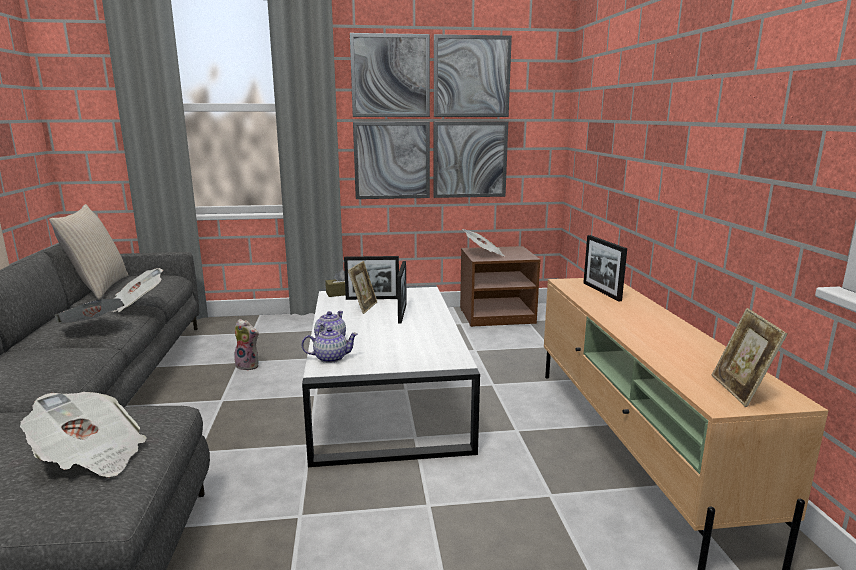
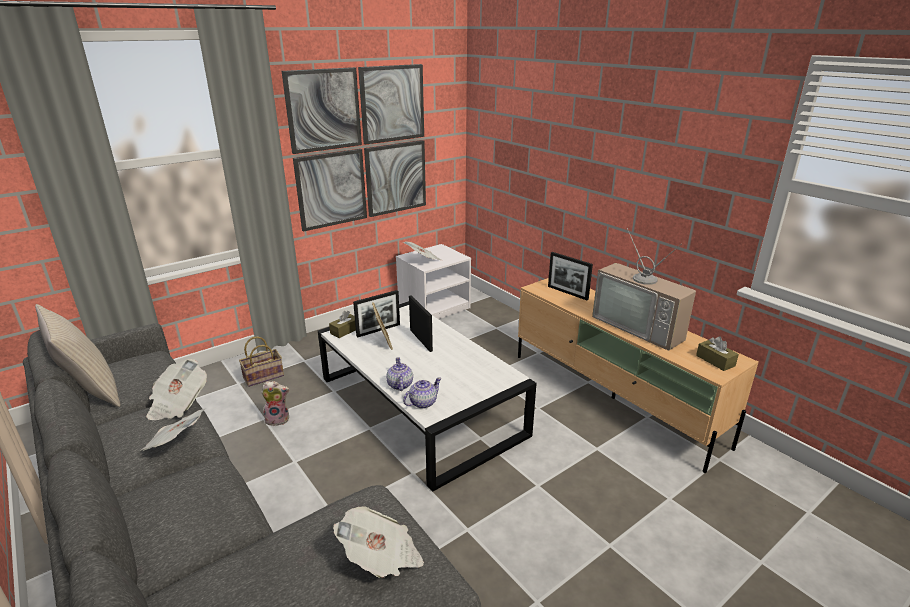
camera: 30 degrees left, 10 degrees up
brown nightstand [460,246,541,327] -> white nightstand [396,244,471,319]
picture frame [712,308,787,407] -> brown tissue box [696,336,739,371]
none -> basket [239,336,284,387]
none -> television [592,228,696,351]

